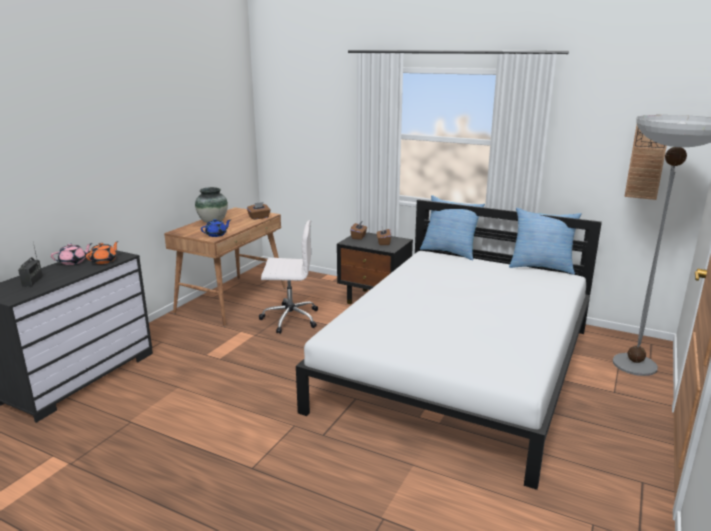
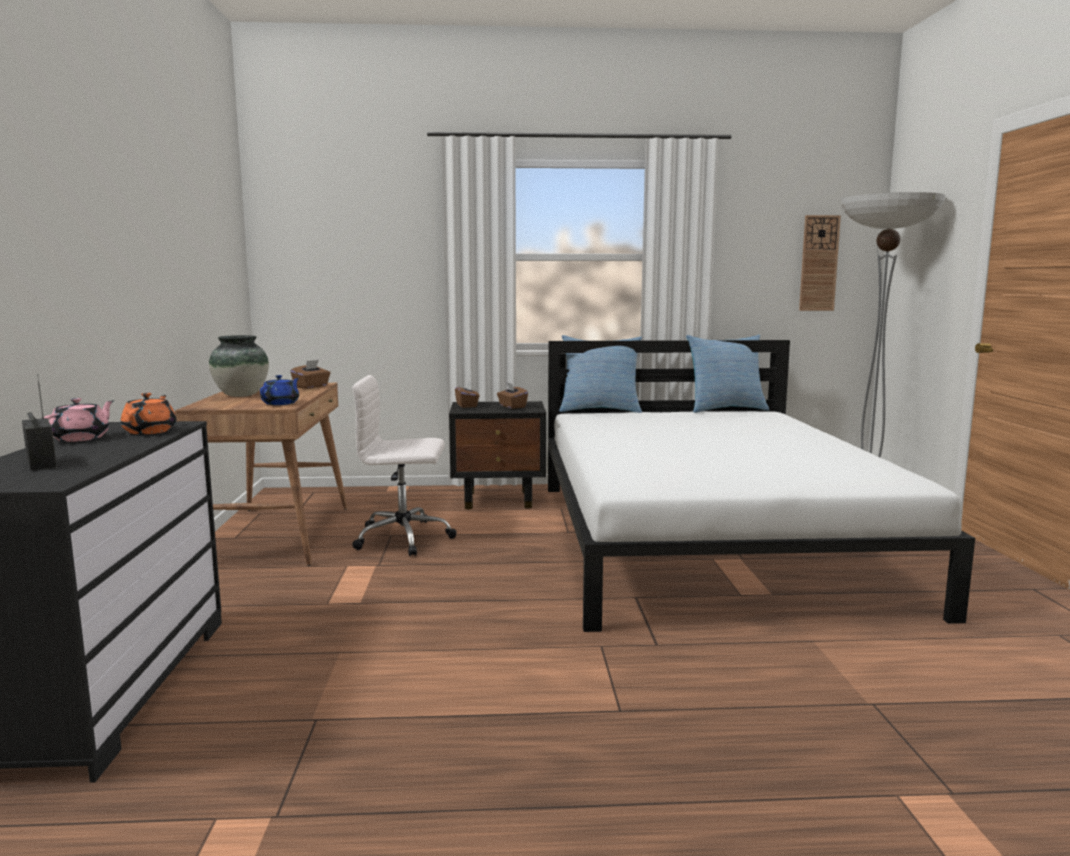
camera: 30 degrees left, 10 degrees down
white office chair [259,220,318,334] -> white office chair turned 150 degrees counterclockwise [352,375,457,556]

